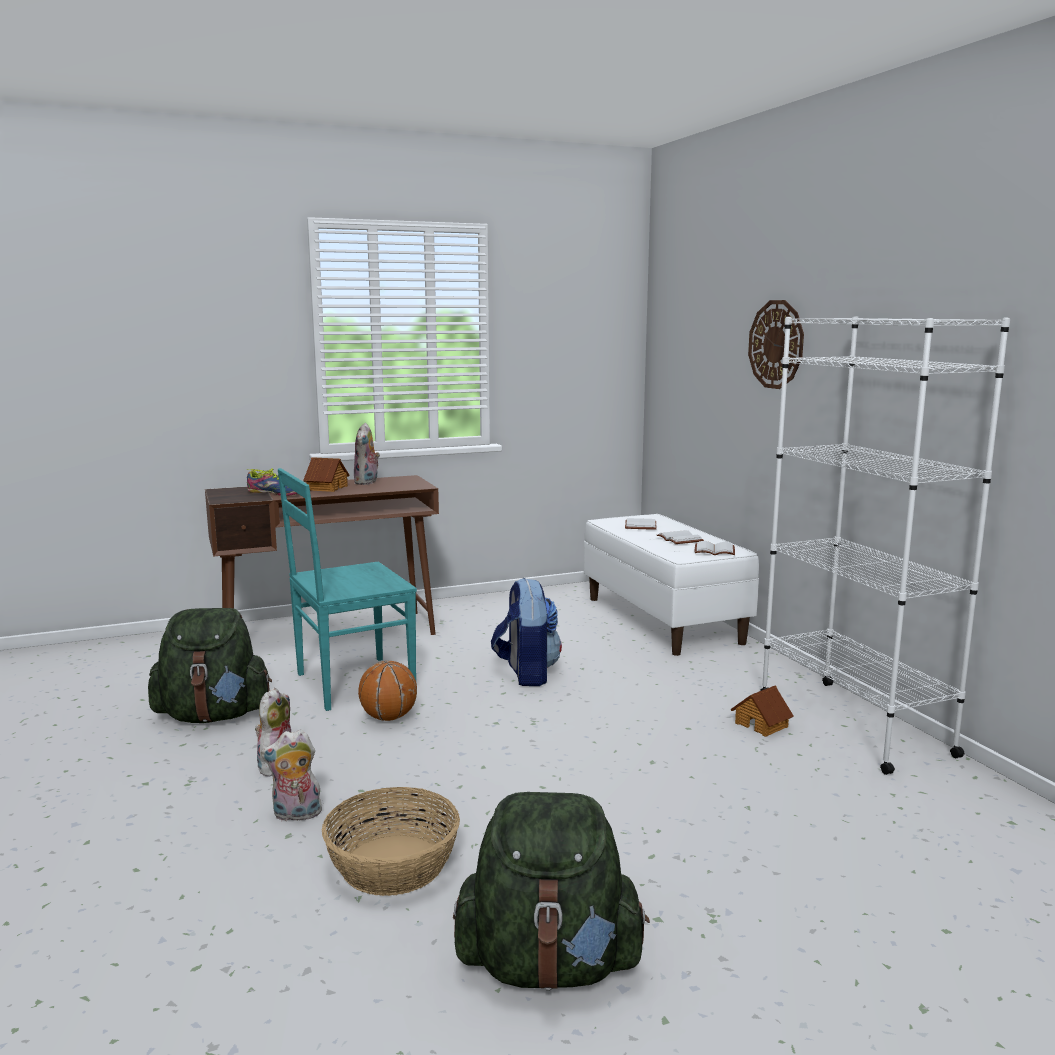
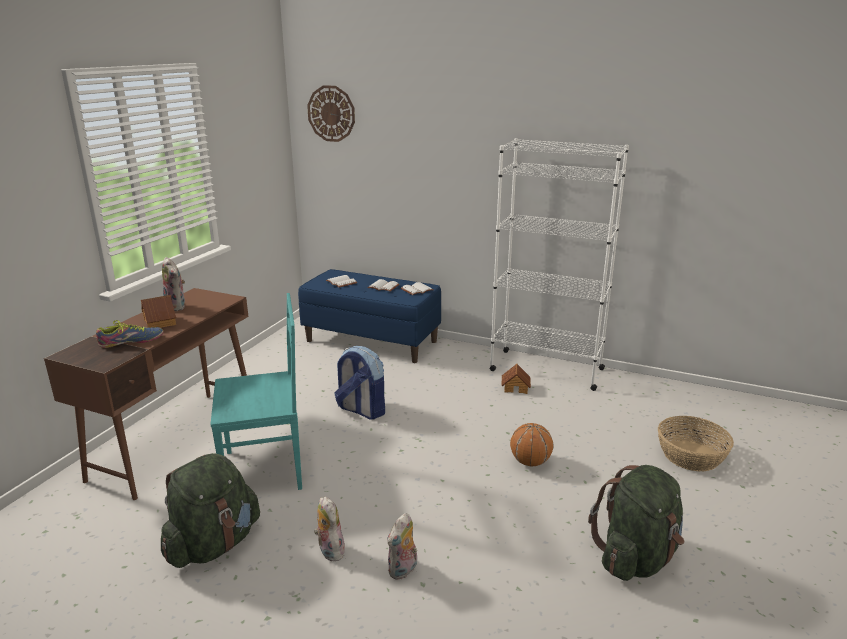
camera: 45 degrees left, 10 degrees up
turquoise chair [278,468,417,711] -> turquoise chair turned 120 degrees counterclockwise [210,293,302,490]
basket [322,787,460,896] -> basket moved to [658,416,734,472]
basketball [358,661,417,721] -> basketball moved to [510,423,553,466]
white bench [584,514,759,656] -> blue bench [298,269,442,363]
wall clock [748,300,804,389] -> wall clock moved to [307,85,355,142]

